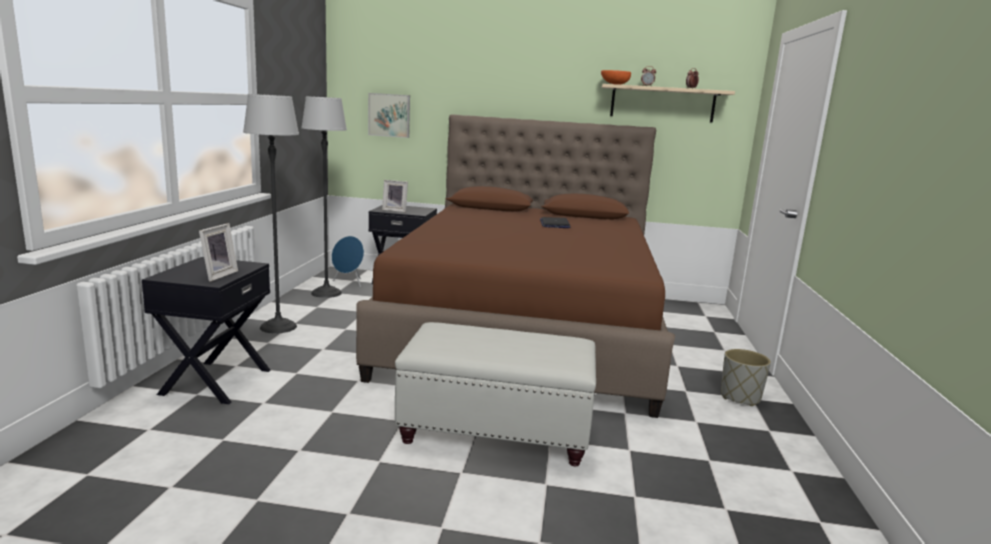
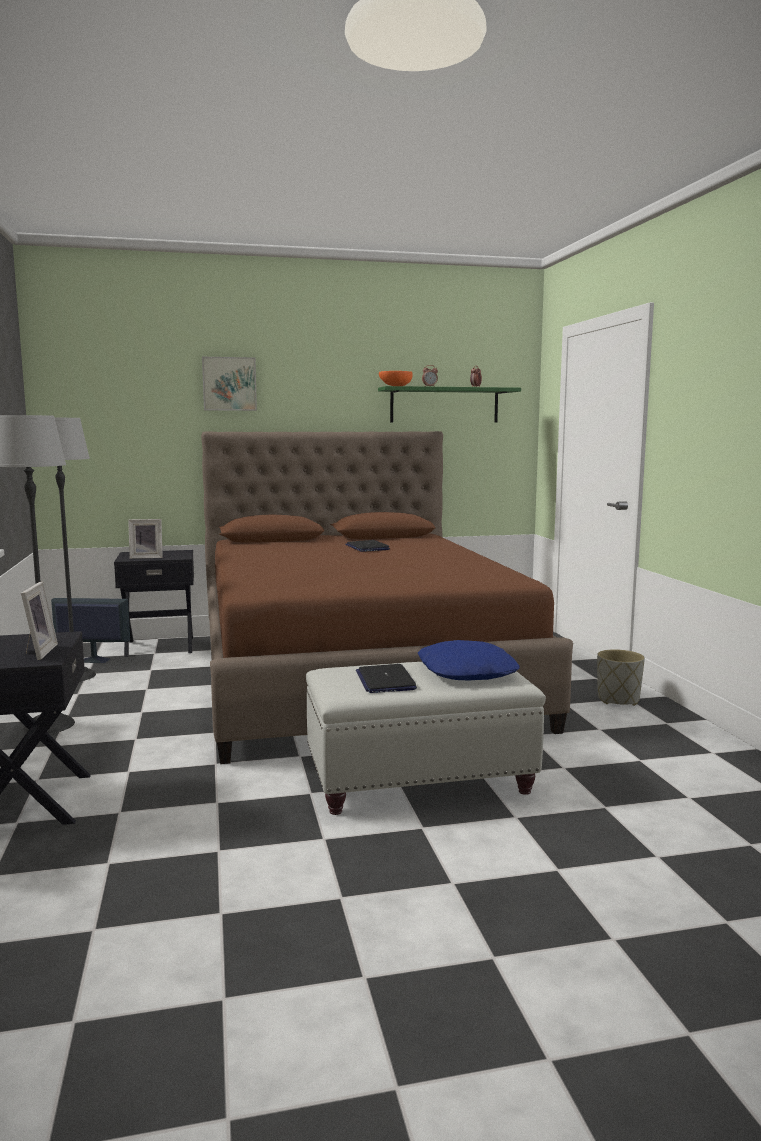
camera: 20 degrees left, 5 degrees down
blue speaker [331,236,364,287] -> monitor [51,598,130,663]
picture [368,93,410,138] -> picture moved to [202,357,257,411]
beige shelf [602,84,735,123] -> green shelf [378,386,521,423]
none -> laptop [356,664,417,693]
none -> blue pillow [418,640,520,680]

